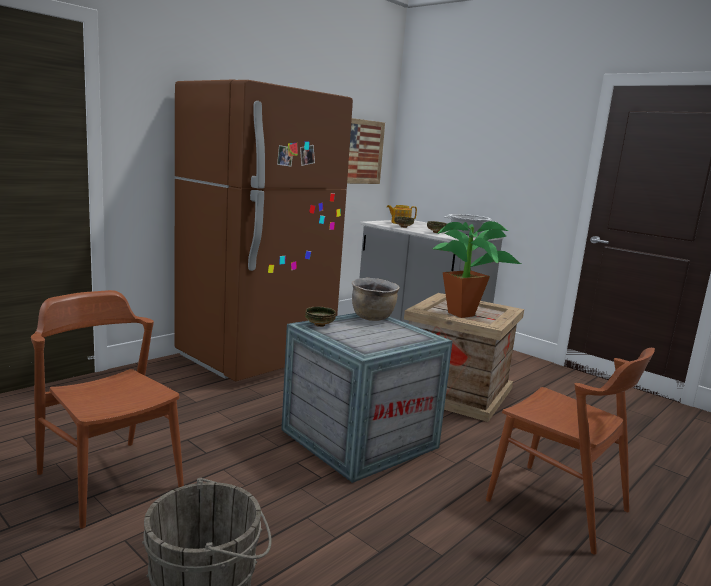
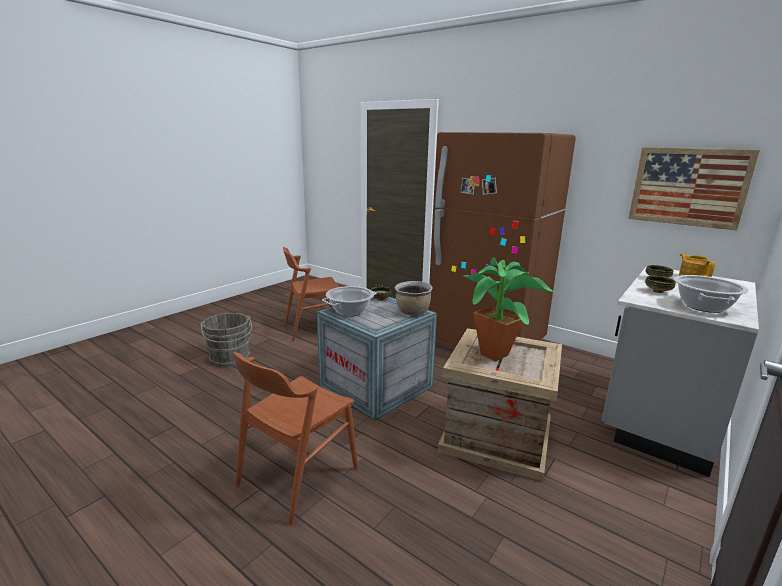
camera: 85 degrees right, 5 degrees up
brown chair [31,290,184,528] -> brown chair turned 150 degrees counterclockwise [283,247,339,341]
none -> cooking pot [322,286,377,316]

